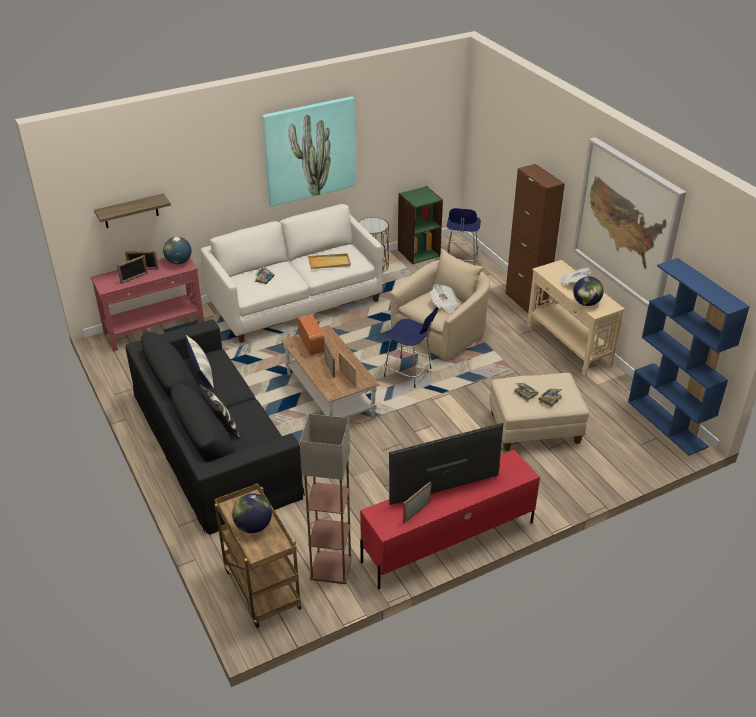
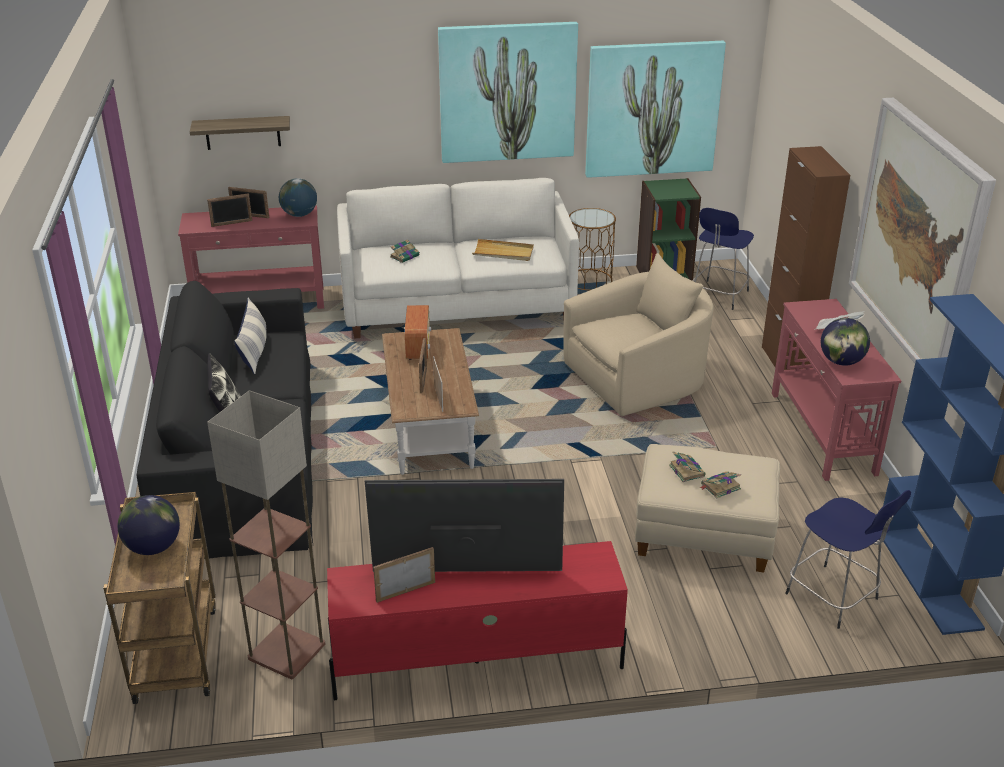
camera: 20 degrees right, 5 degrees down
blue stool [384,307,438,388] -> blue stool moved to [785,490,911,629]
newspaper [430,284,459,314] -> none
beige console table [527,260,625,377] -> red console table [772,299,901,481]
none -> picture [585,41,726,178]

